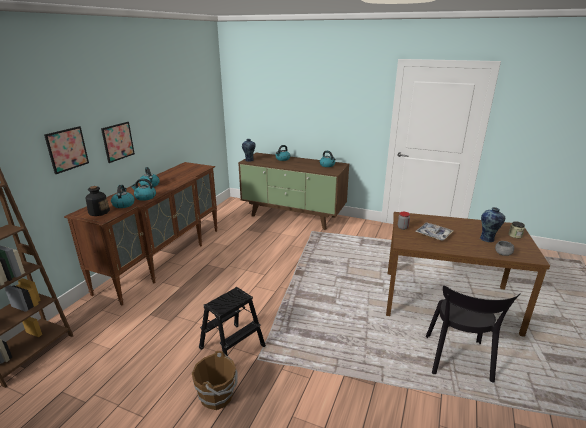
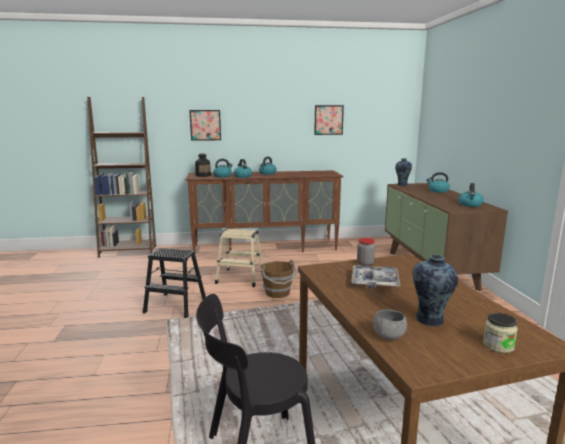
camera: 60 degrees right, 10 degrees down
picture [101,122,135,163] -> picture moved to [314,105,344,135]
brown bucket [192,351,238,410] -> brown bucket moved to [261,260,297,298]
none -> beige step ladder [215,228,263,287]

